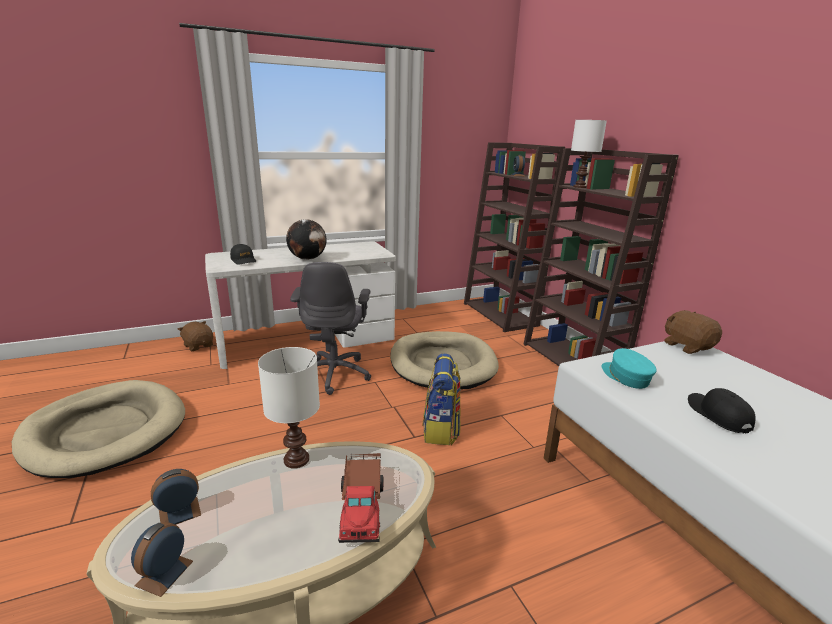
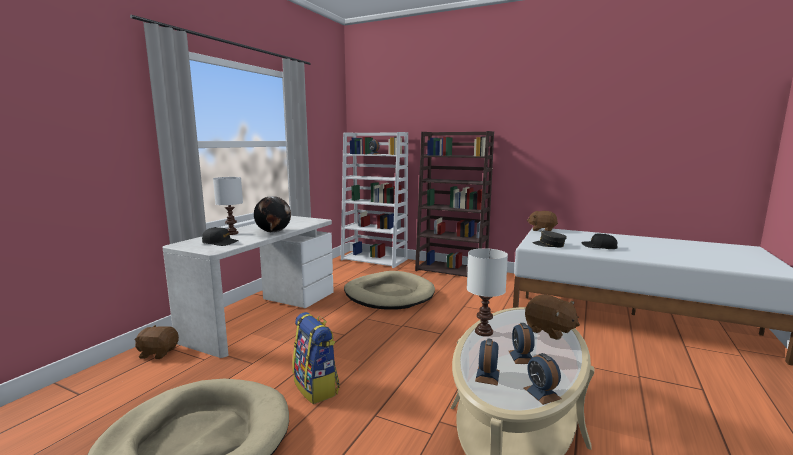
camera: 40 degrees left, 10 degrees down
grey office chair [290,262,371,395] -> none
toy truck [338,453,383,543] -> brown plush toy [525,294,580,340]
backpack [423,353,461,445] -> backpack moved to [292,312,340,404]
brown bookcase [464,142,565,332] -> white bookcase [341,132,408,268]
white table lamp [571,120,607,188] -> white table lamp moved to [213,177,243,235]
turquoise cap [602,348,657,389] -> grey cap [533,230,567,247]
none -> alarm clock [509,323,535,364]

